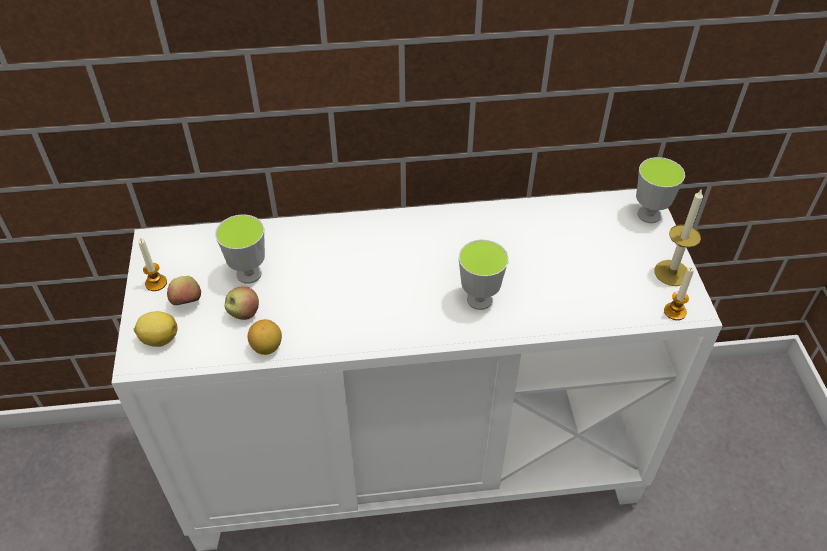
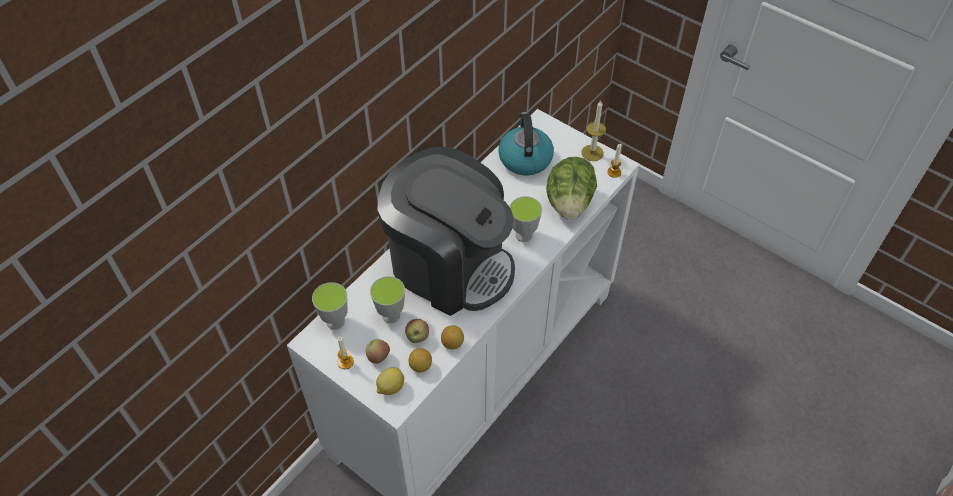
camera: 45 degrees left, 5 degrees up
cup [636,157,685,223] -> cup moved to [312,282,347,330]
none -> coffee machine [377,147,515,316]
none -> lemon [409,348,432,373]
none -> kettle [498,112,554,176]
none -> lettuce [546,157,597,220]

